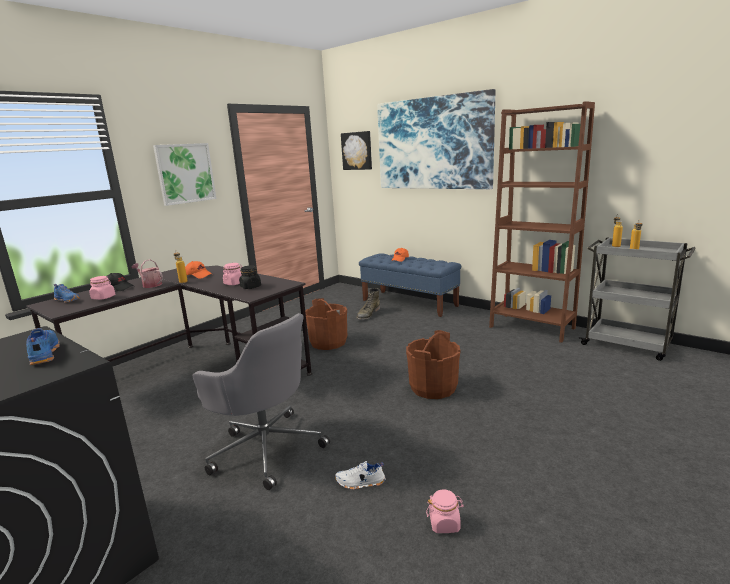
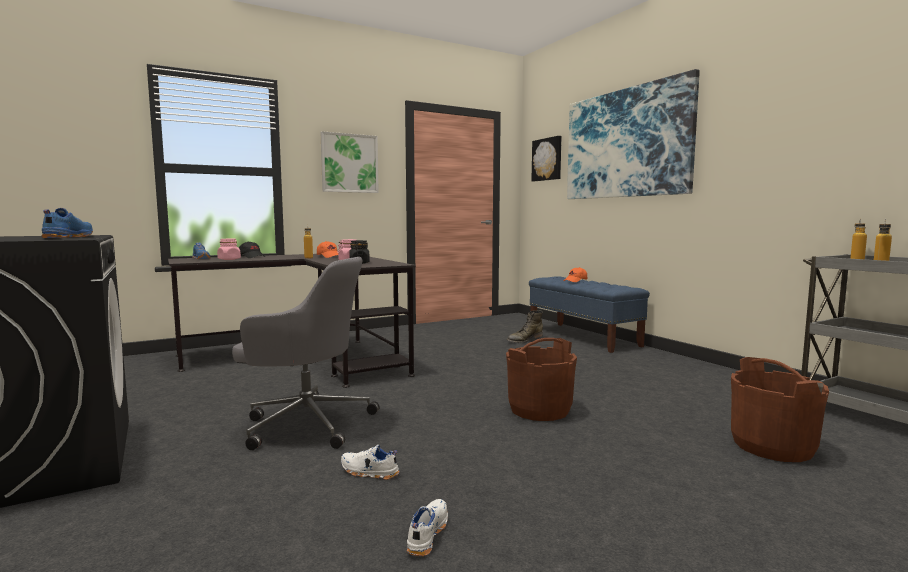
camera: 20 degrees right, 10 degrees down
watering can [132,259,163,288] -> none
grey office chair [193,313,330,490] -> grey office chair turned 45 degrees counterclockwise [232,257,379,450]
brown bucket [305,298,347,350] -> brown bucket moved to [731,357,829,462]
pink jar [426,489,464,533] -> white shoe [407,499,448,556]
brown bookcase [489,101,595,343] -> none

